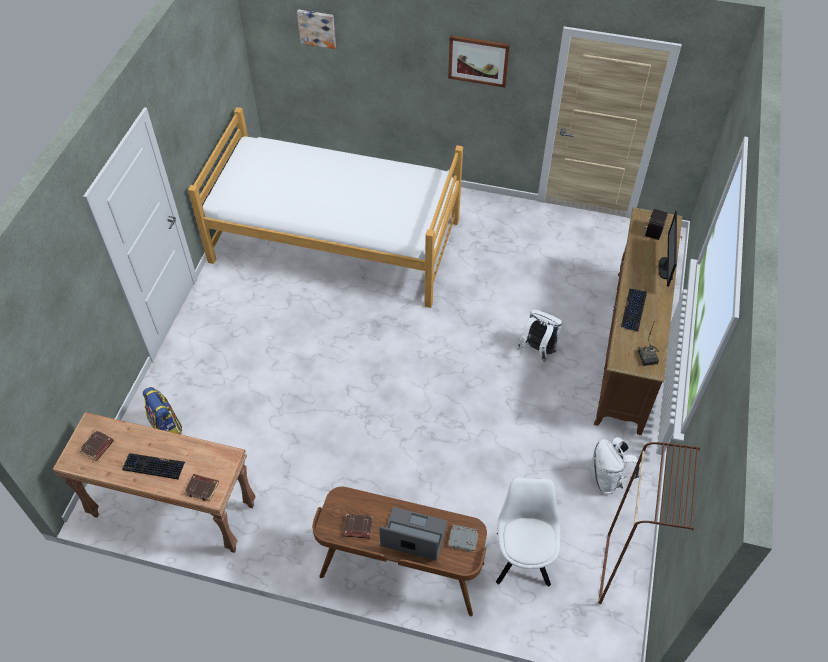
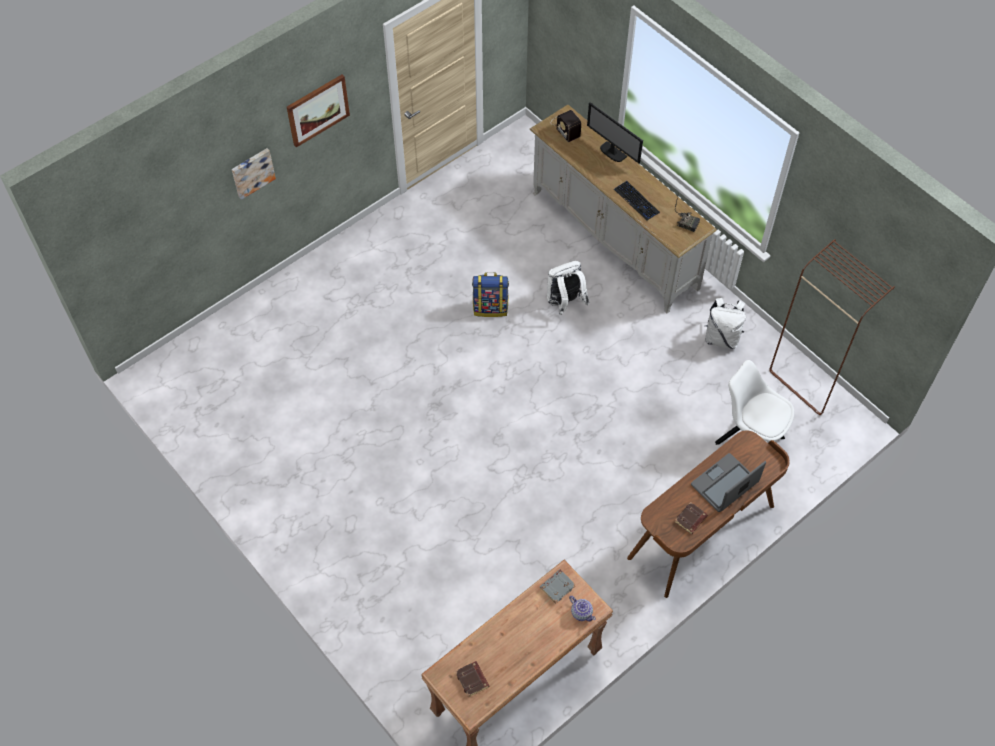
camera: 55 degrees left, 5 degrees up
keyboard [122,453,185,480] -> none
backpack [143,387,182,434] -> backpack moved to [472,272,509,317]
brown book [184,474,219,502] -> teapot [569,596,596,621]
bed [188,107,463,308] -> none
picture [297,10,336,49] -> picture moved to [232,148,276,200]
grey book [448,524,479,552] -> grey book moved to [540,569,576,604]
brown cabinet [594,207,682,435] -> grey cabinet [529,105,717,313]

